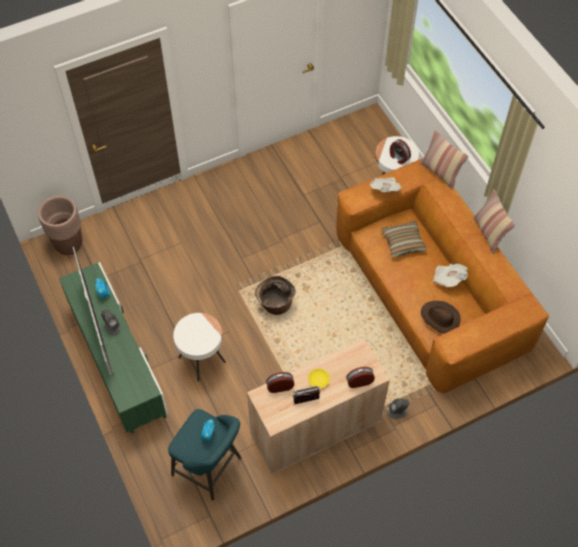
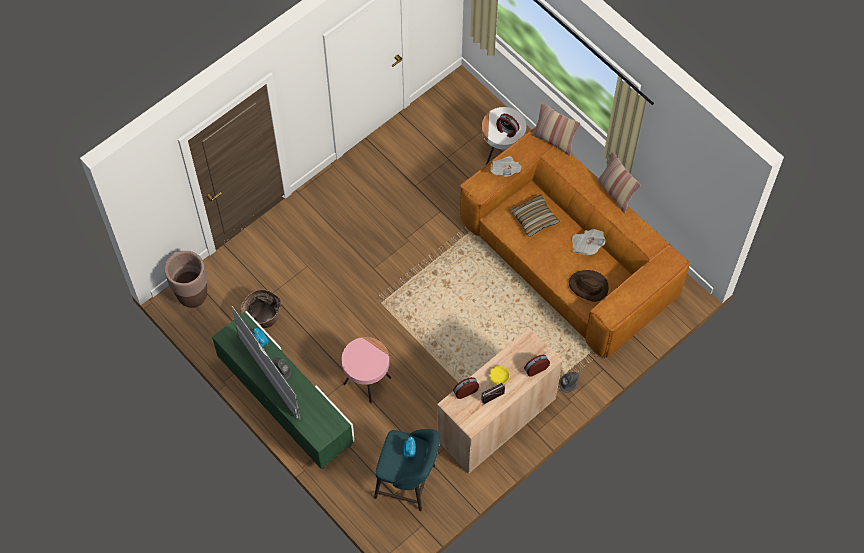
camera: 15 degrees left, 5 degrees up
white side table [173,313,226,382] -> pink side table [341,337,391,403]
basket [255,276,296,315] -> basket moved to [240,289,281,328]

